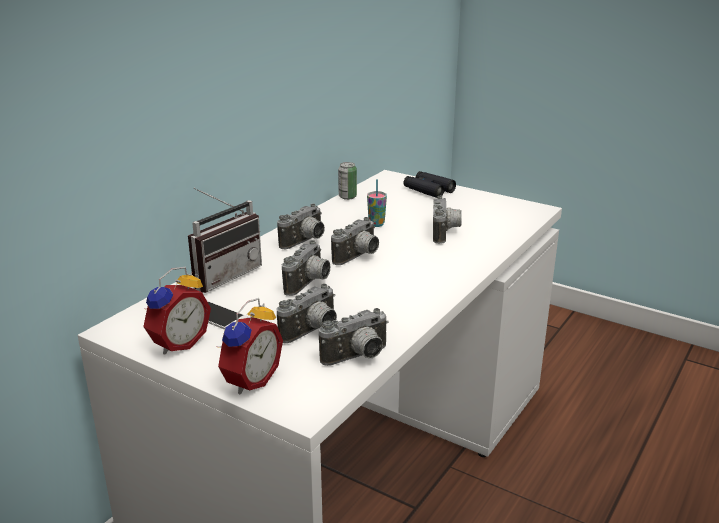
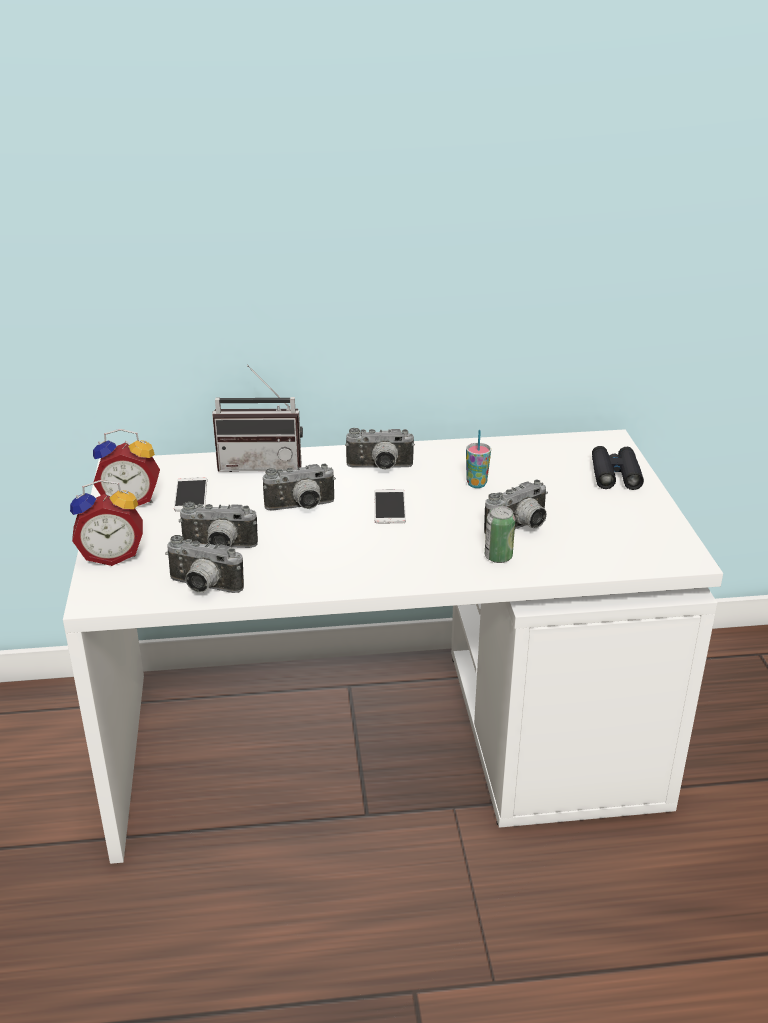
camera: 50 degrees right, 5 degrees up
camera [331,217,379,265] -> phone [374,489,406,524]
can [338,162,357,200] -> can moved to [485,506,515,563]

